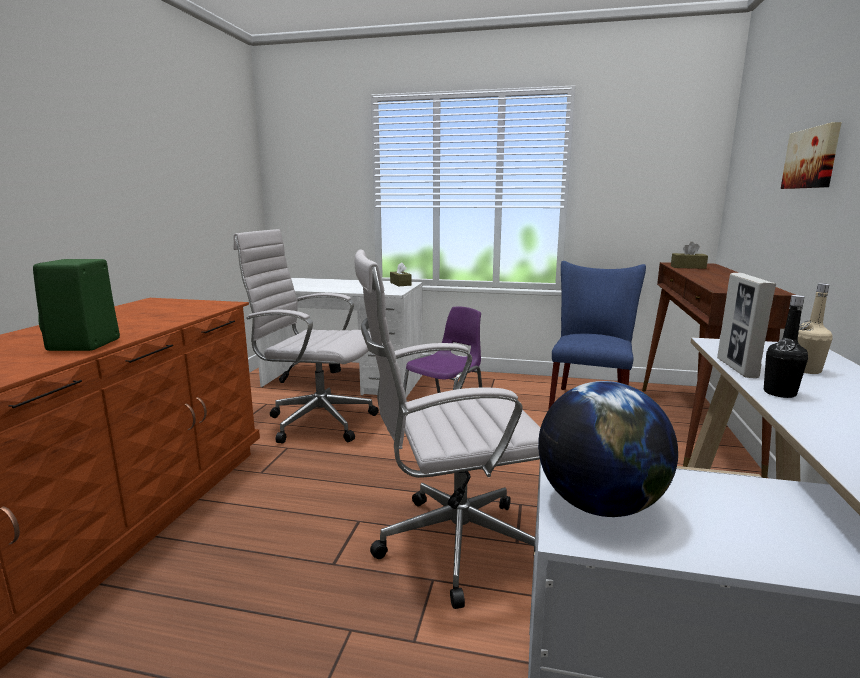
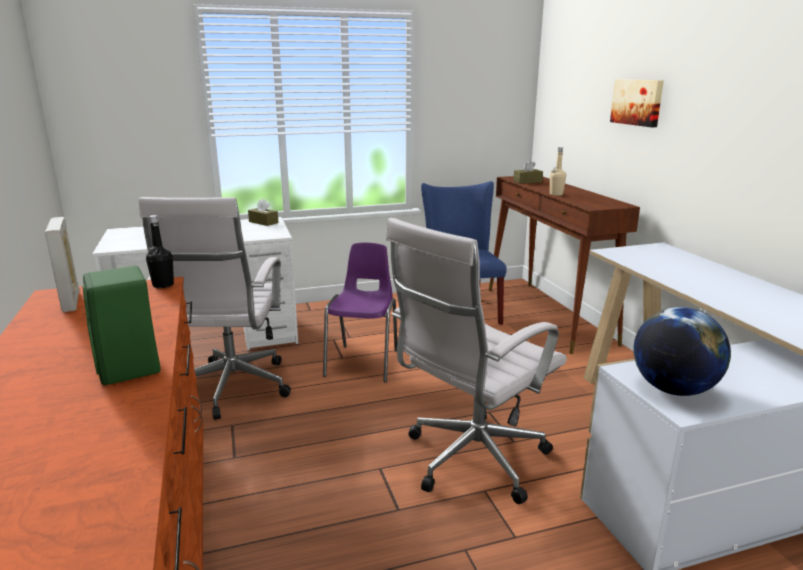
camera: 30 degrees left, 5 degrees up
white office chair [234,229,379,444] -> white office chair turned 75 degrees counterclockwise [139,197,291,420]
picture frame [717,273,776,378] -> picture frame moved to [45,217,80,312]
black bottle [764,295,808,398] -> black bottle moved to [146,215,174,288]
beige bottle [798,283,833,374] -> beige bottle moved to [550,147,566,196]

